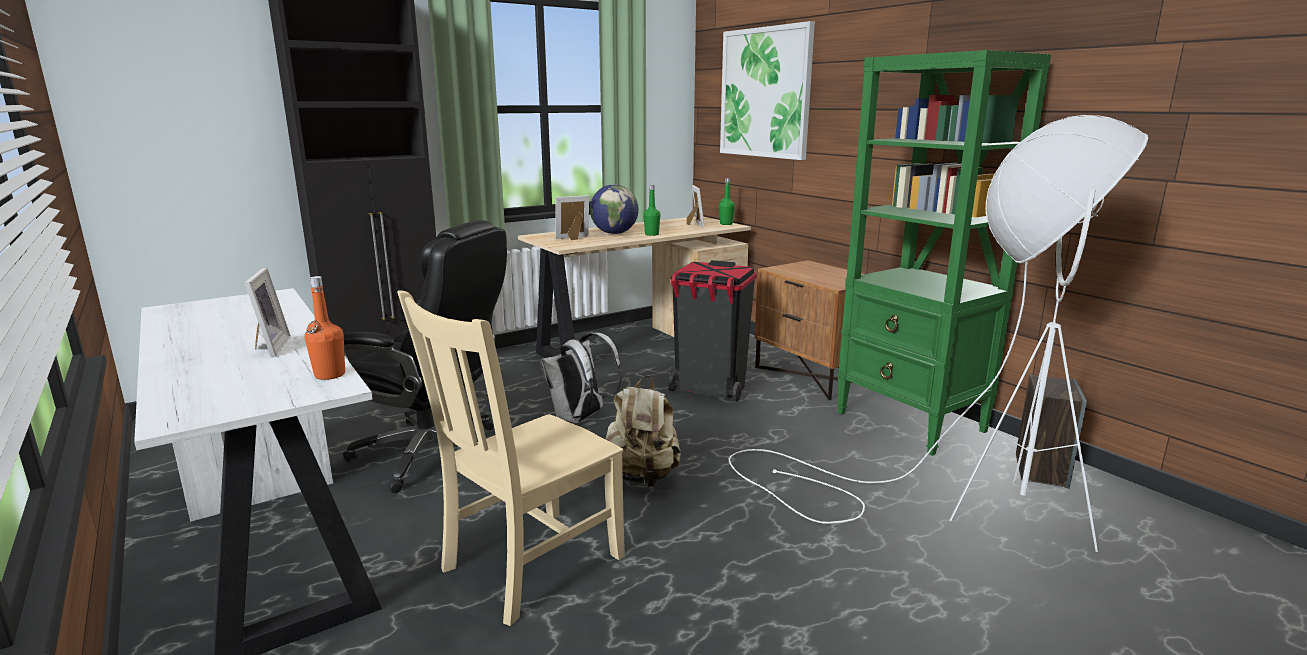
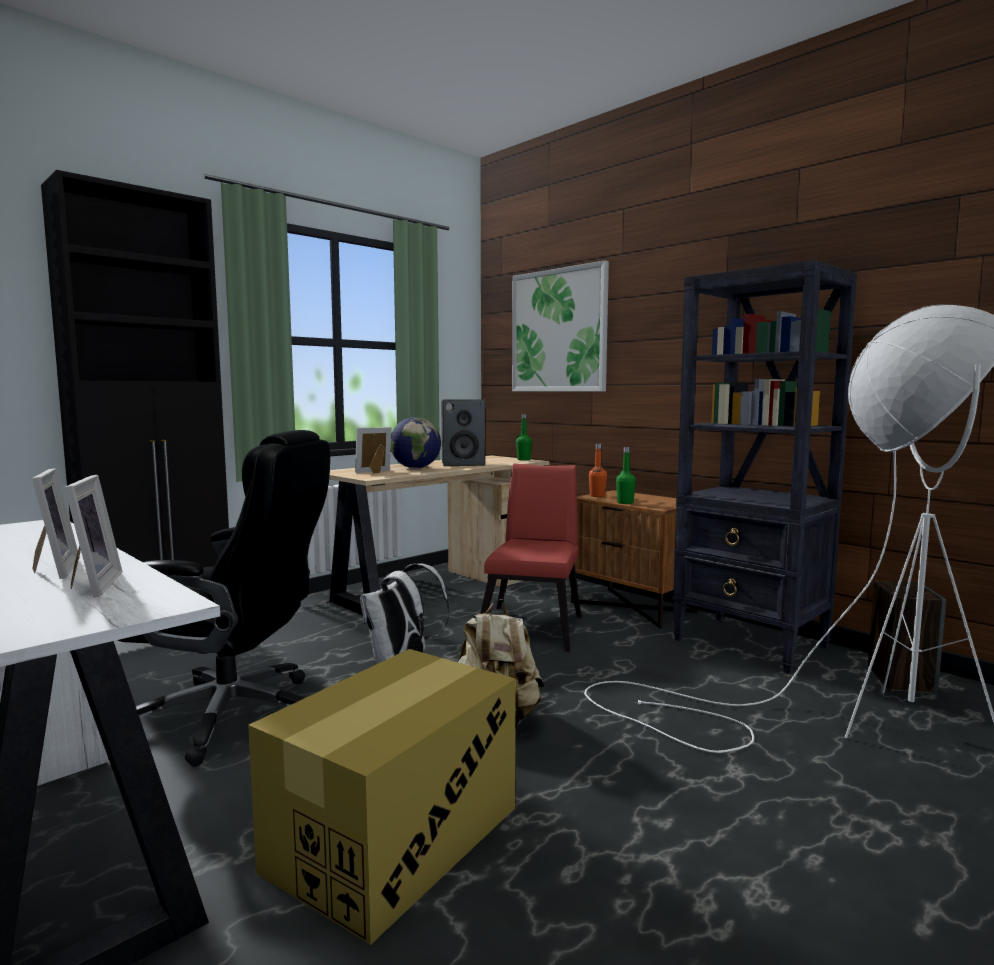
camera: 10 degrees left, 10 degrees down
orange bottle [305,276,345,380] -> orange bottle moved to [589,443,607,497]
beige chair [397,290,625,626] -> cardboard box [248,649,516,945]
green bottle [643,185,660,236] -> green bottle moved to [616,447,636,504]
black trash can [668,260,757,402] -> red chair [480,463,581,652]
picture frame [687,185,705,228] -> picture frame moved to [64,475,123,598]
green bookcase [837,50,1051,456] -> black bookcase [673,260,857,674]
none -> speaker [441,399,485,466]

